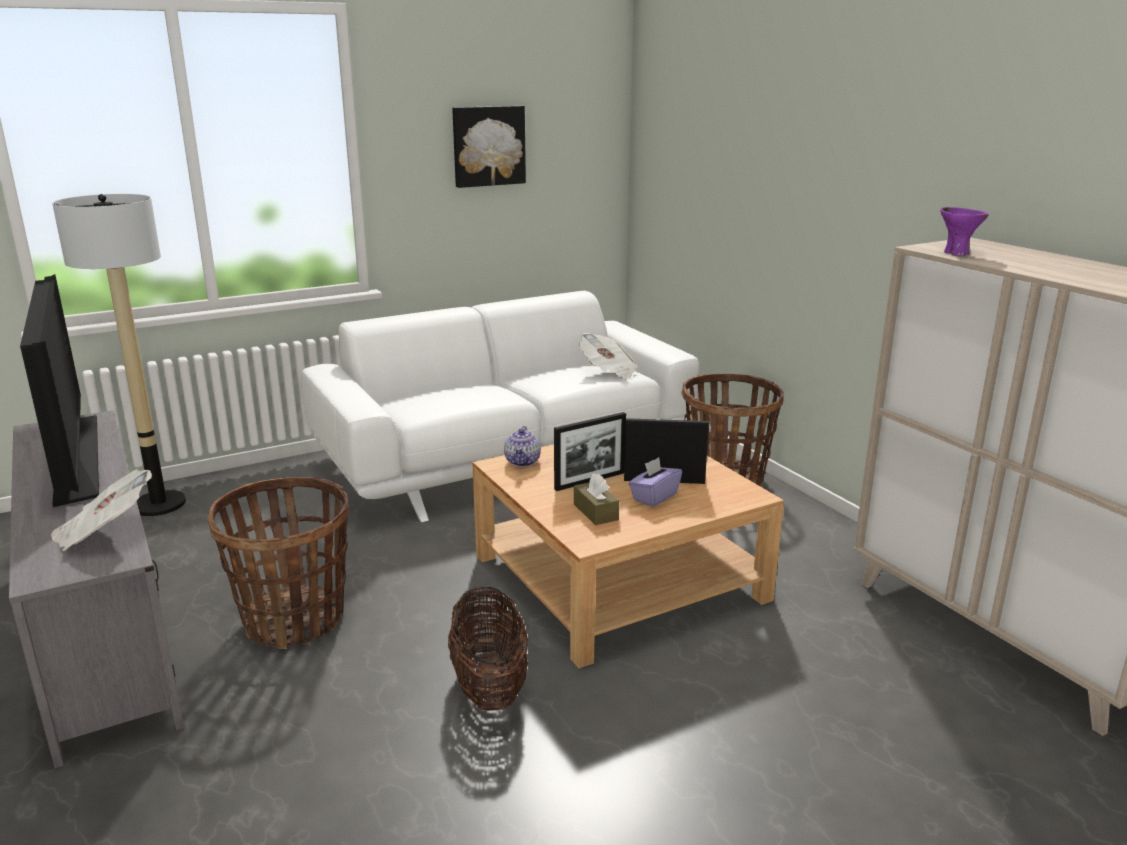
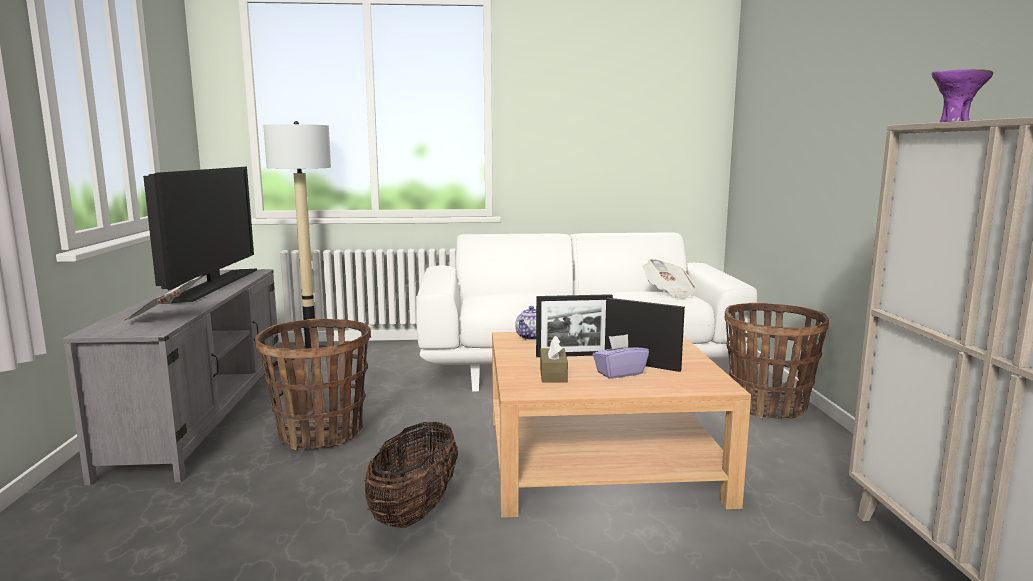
camera: 25 degrees right, 10 degrees down
picture [452,106,526,188] -> none

